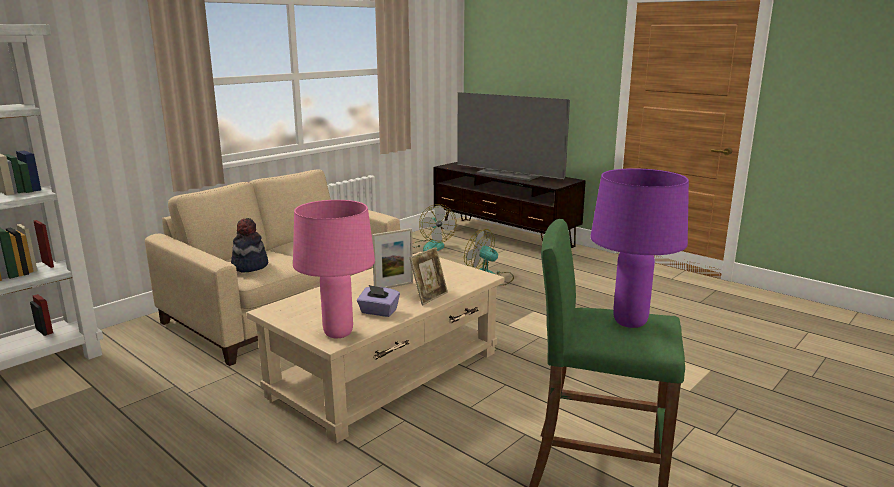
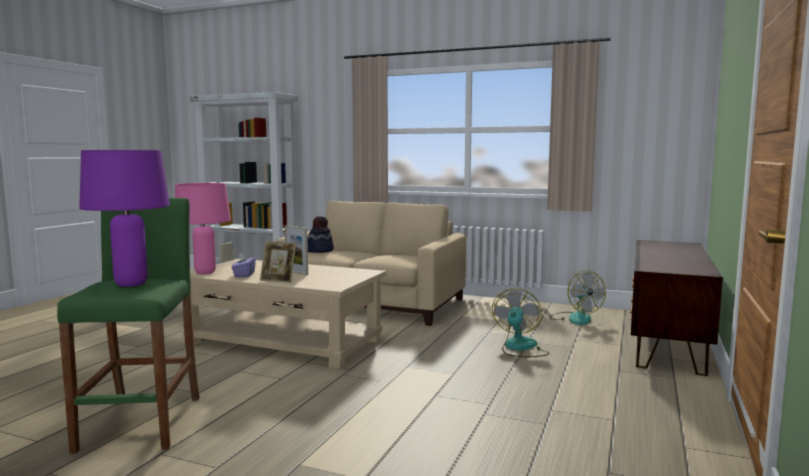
camera: 70 degrees right, 10 degrees down
fan [412,204,457,251] -> fan turned 75 degrees counterclockwise [549,270,606,325]
television [457,92,570,181] -> none

